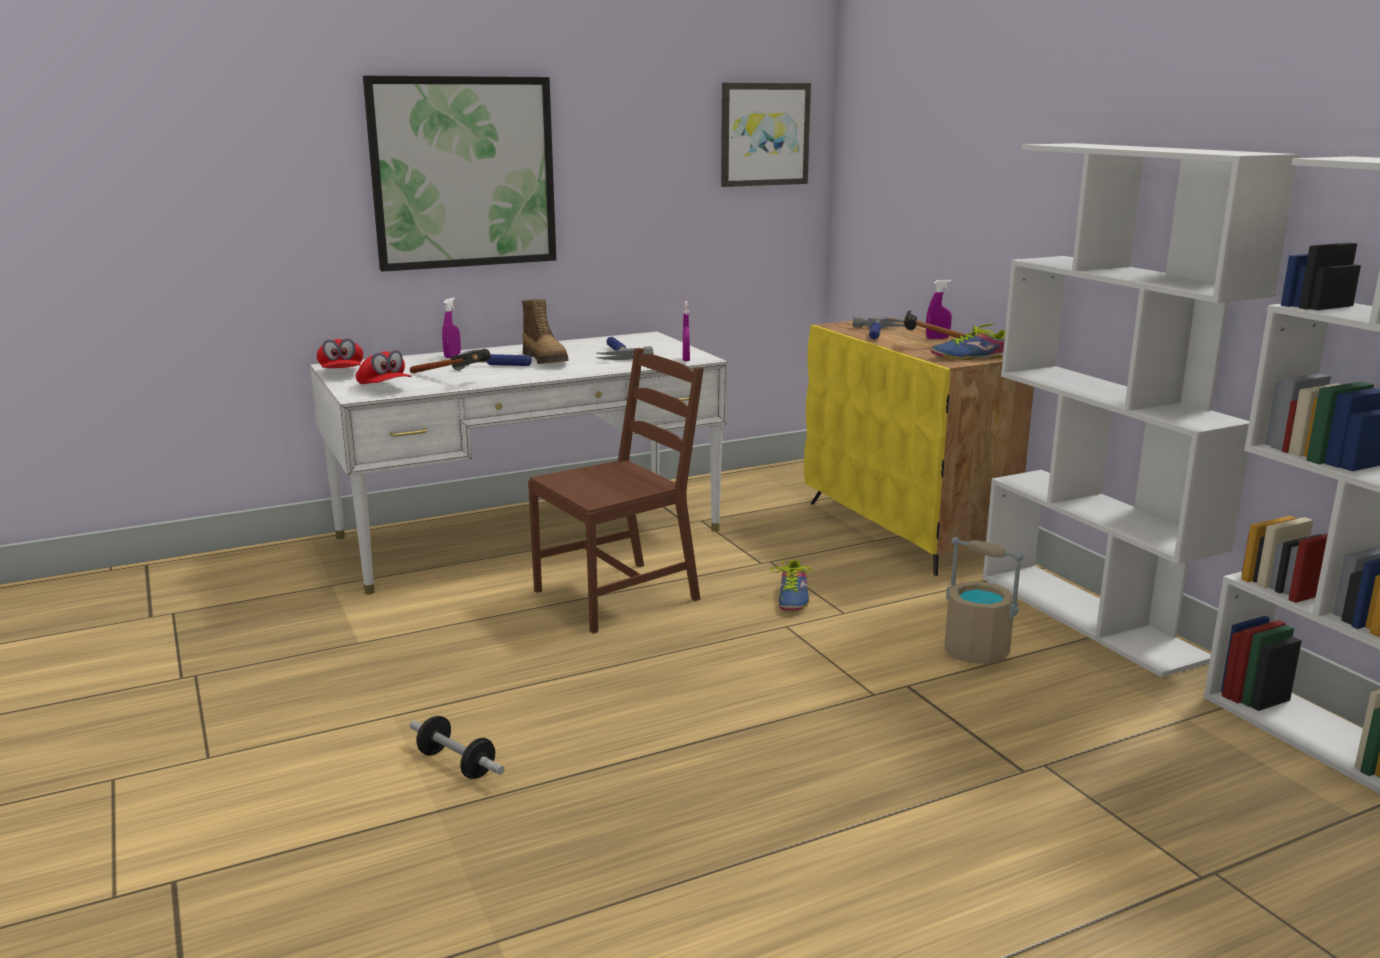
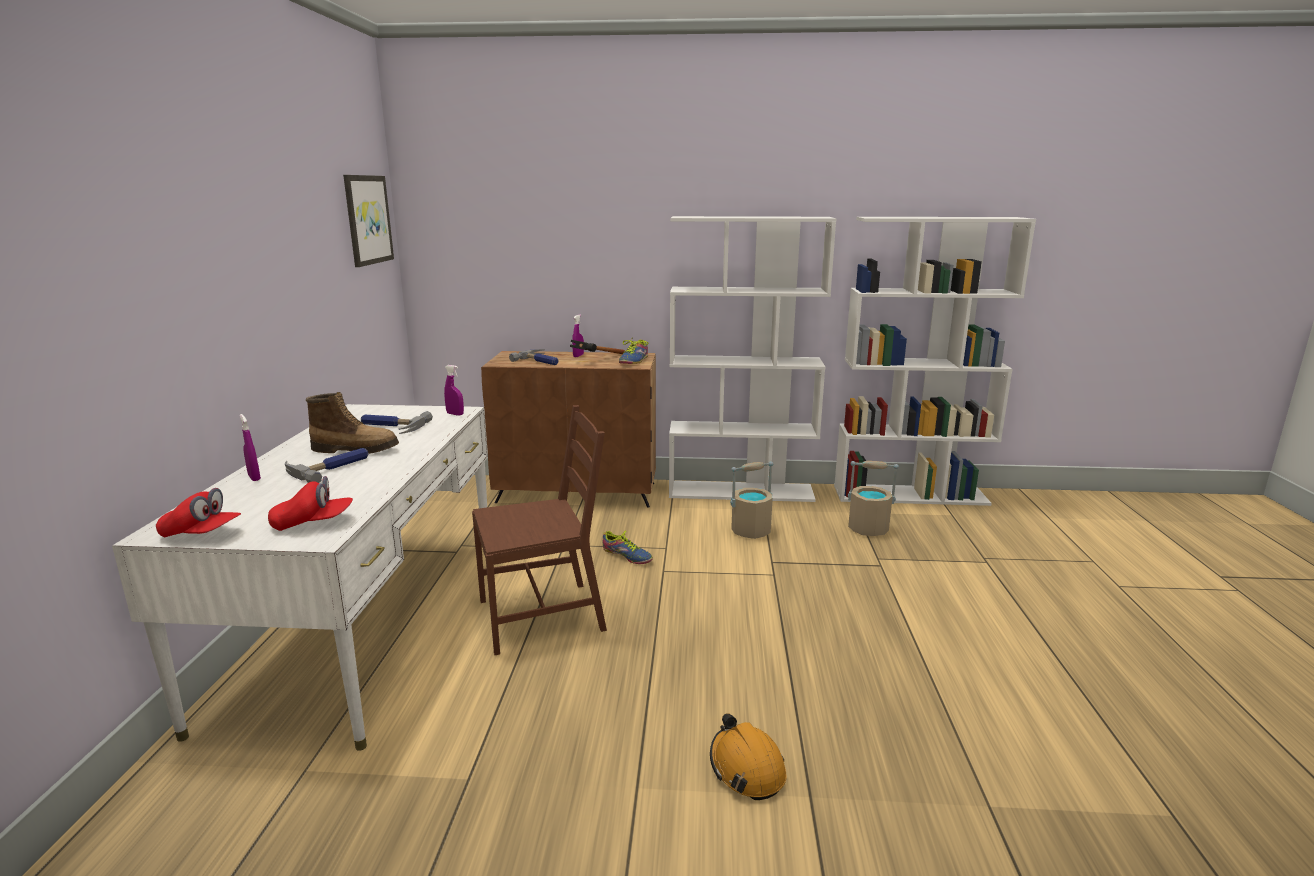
camera: 60 degrees left, 0 degrees up
picture [363,76,556,272] -> none
hammer [410,349,491,373] -> none
dumbbell [410,716,504,779] -> orange hard hat [710,713,786,800]
brown chair [528,348,704,634] -> brown chair turned 75 degrees clockwise [472,405,607,655]
yellow cabinet [804,317,1034,576] -> brown cabinet [481,351,656,508]
none -> beige bucket [848,461,899,536]

